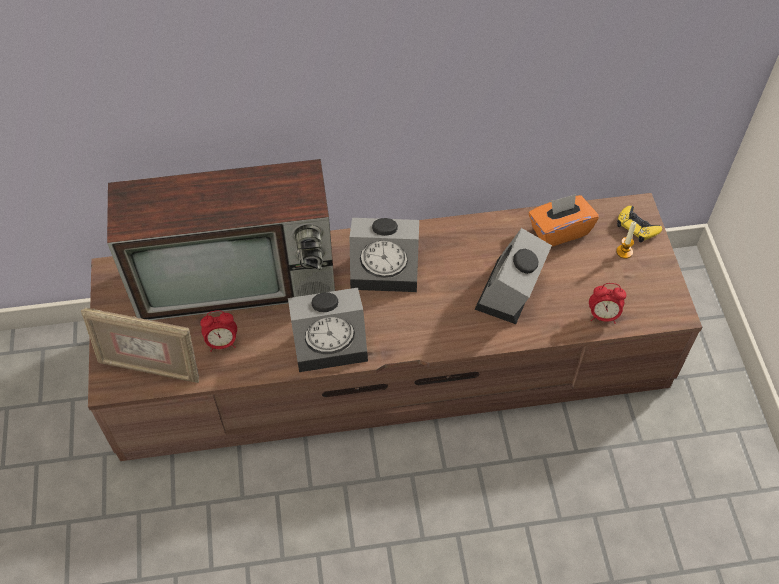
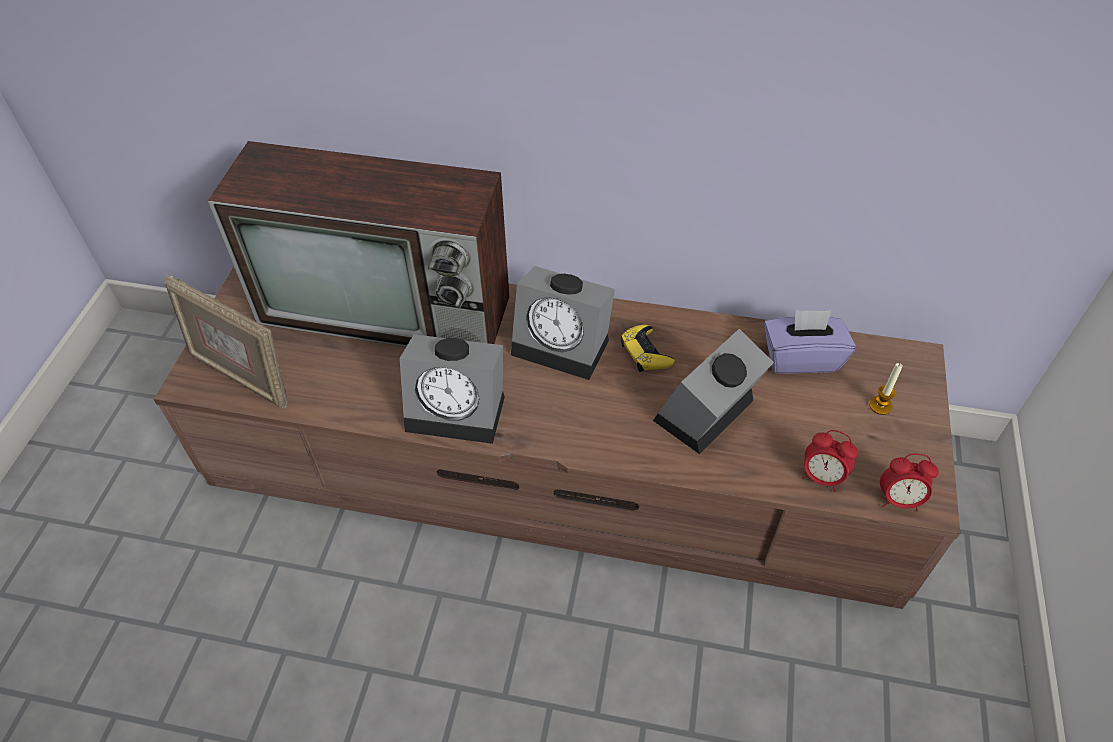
camera: 20 degrees right, 5 degrees down
alarm clock [200,310,237,352] -> alarm clock moved to [880,454,939,512]
orange tissue box [529,194,599,247] -> purple tissue box [764,310,856,374]
yellow game controller [617,206,662,243] -> yellow game controller moved to [621,325,675,372]

